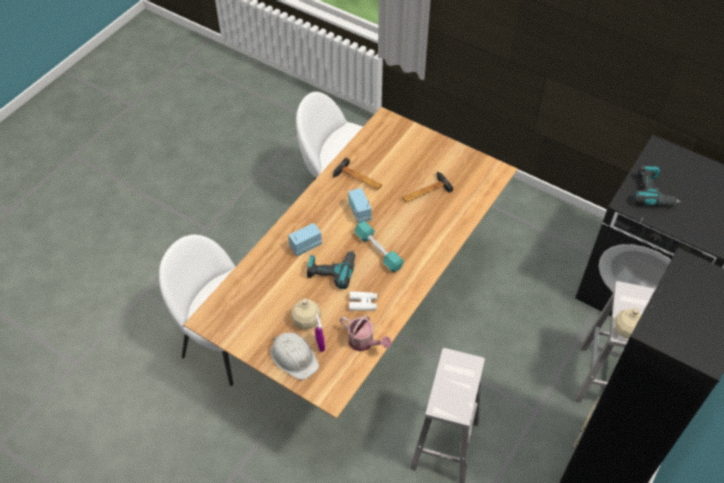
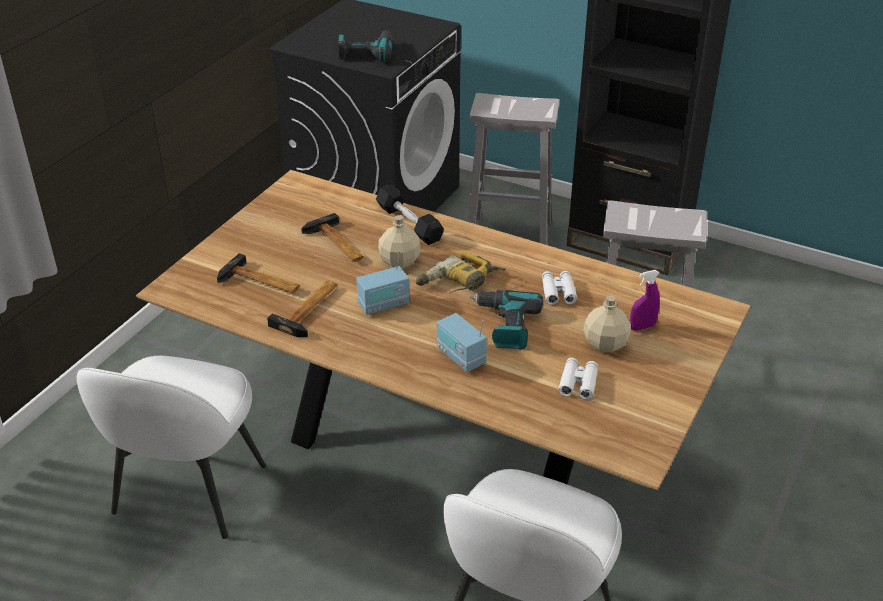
camera: 95 degrees left, 15 degrees down
white hard hat [271,332,319,380] -> none
watering can [340,315,391,352] -> none
turquoise dumbbell [355,221,404,272] -> power drill [416,252,506,294]
beige bottle [615,308,641,339] -> beige bottle moved to [378,215,421,268]
none -> hammer [217,253,300,293]
none -> black dumbbell [376,184,444,245]
none -> white binoculars [558,358,598,400]

